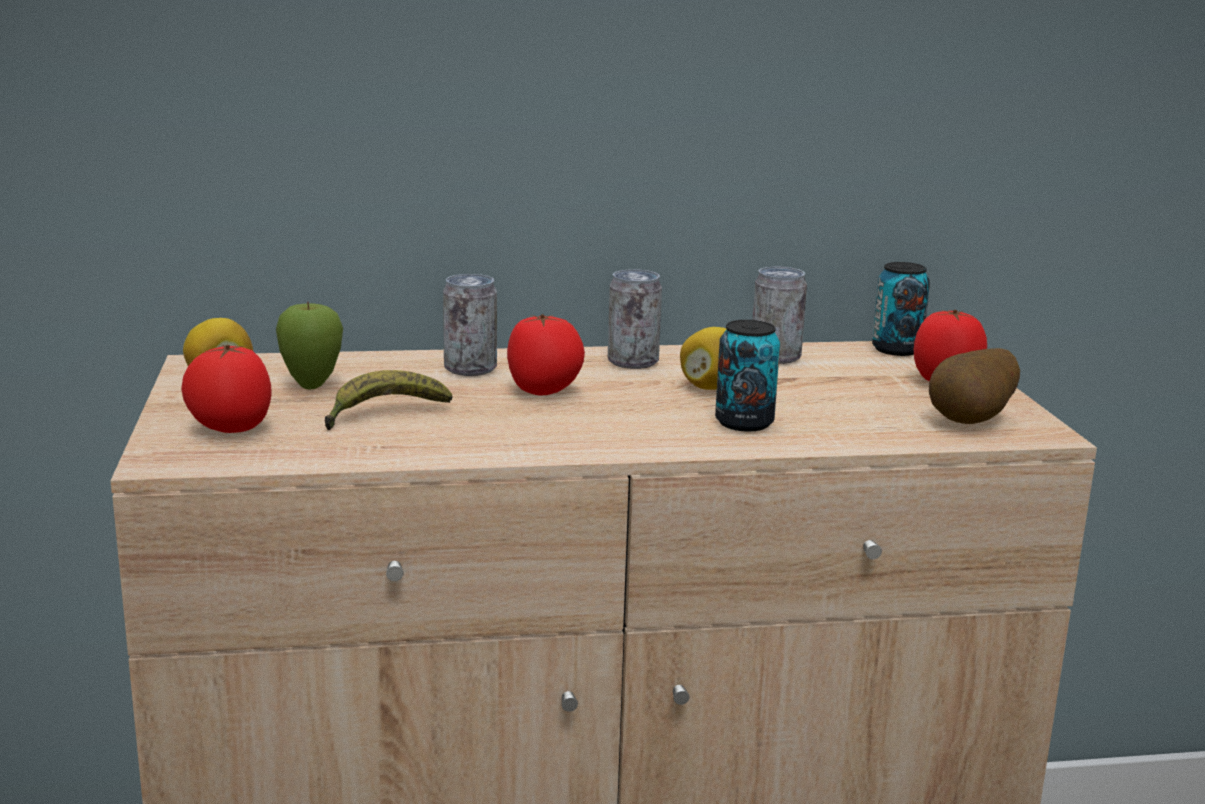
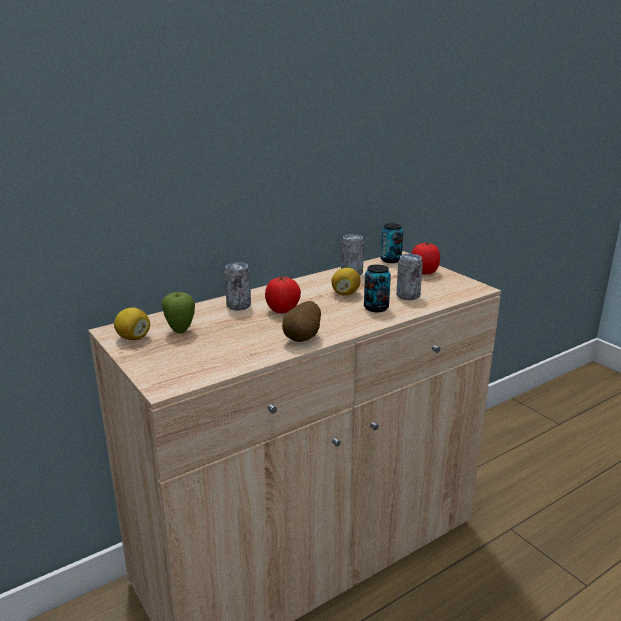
camera: 25 degrees left, 5 degrees up
tomato [181,345,272,433] -> none
banana [325,370,452,430] -> none
can [608,269,662,369] -> can moved to [396,254,423,300]
potato [929,348,1020,424] -> potato moved to [282,301,321,342]

